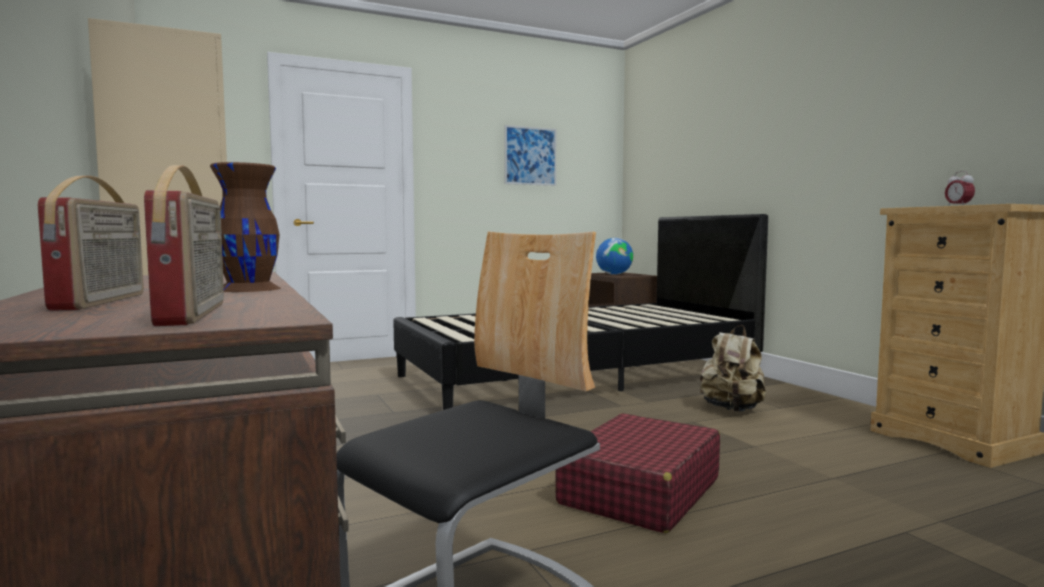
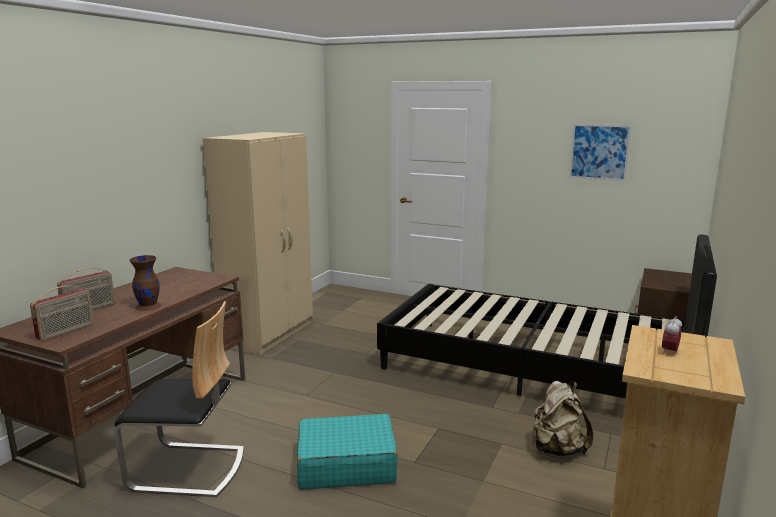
camera: 50 degrees right, 10 degrees up
red suitcase [555,413,720,533] -> turquoise suitcase [297,414,398,489]
globe [596,238,633,275] -> none

